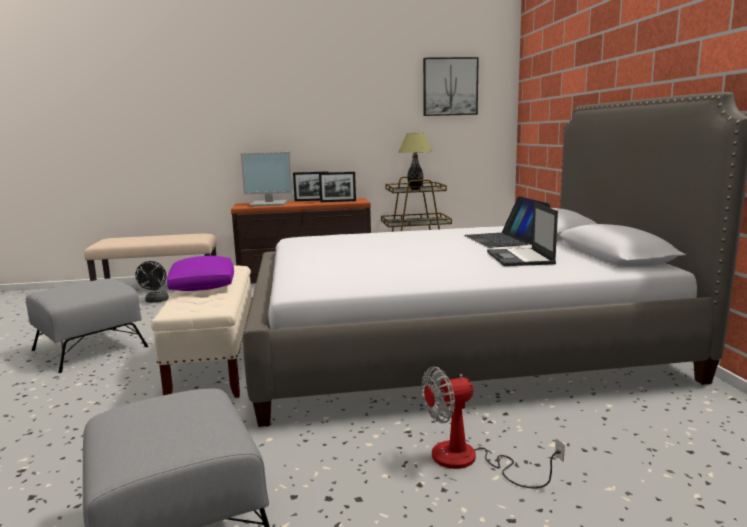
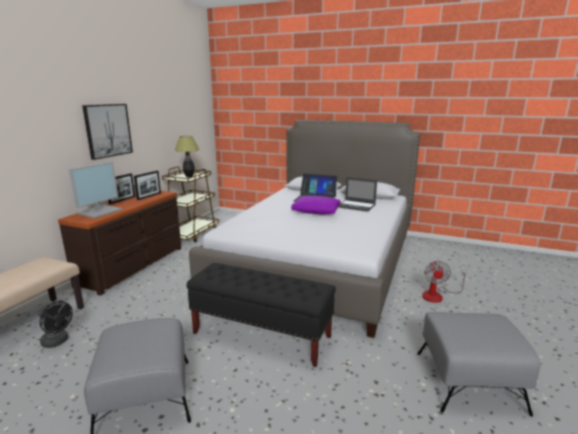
camera: 60 degrees left, 5 degrees up
beige bench [151,265,252,398] -> black bench [187,263,336,367]
purple pillow [167,256,234,291] -> purple pillow moved to [291,196,341,214]
picture [423,57,479,116] -> picture moved to [82,104,133,160]

